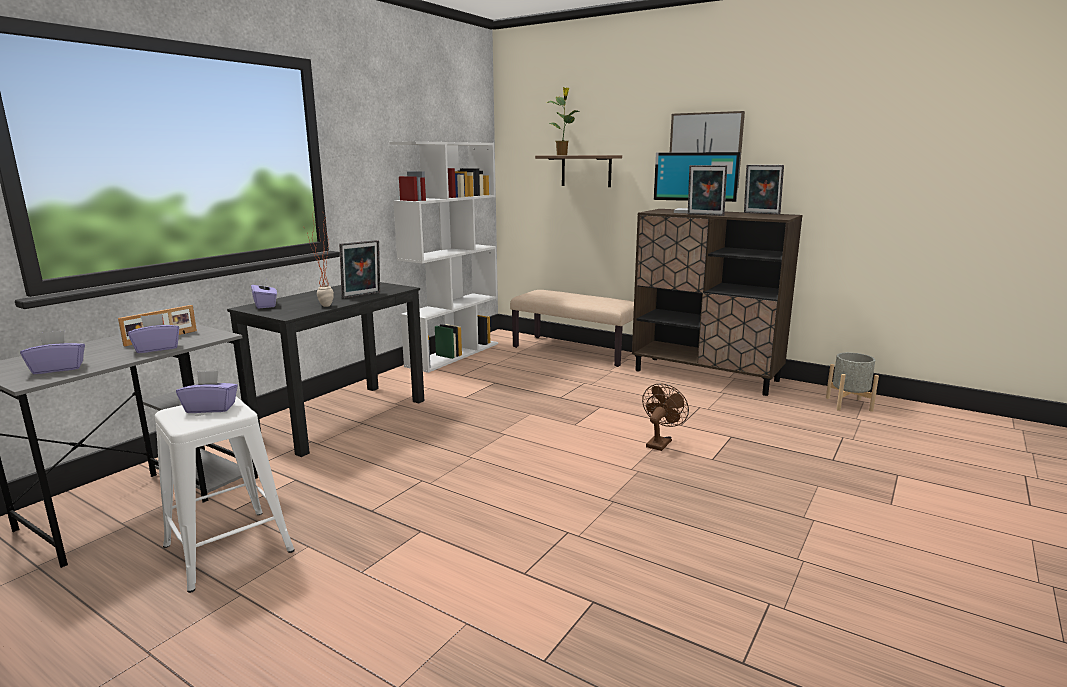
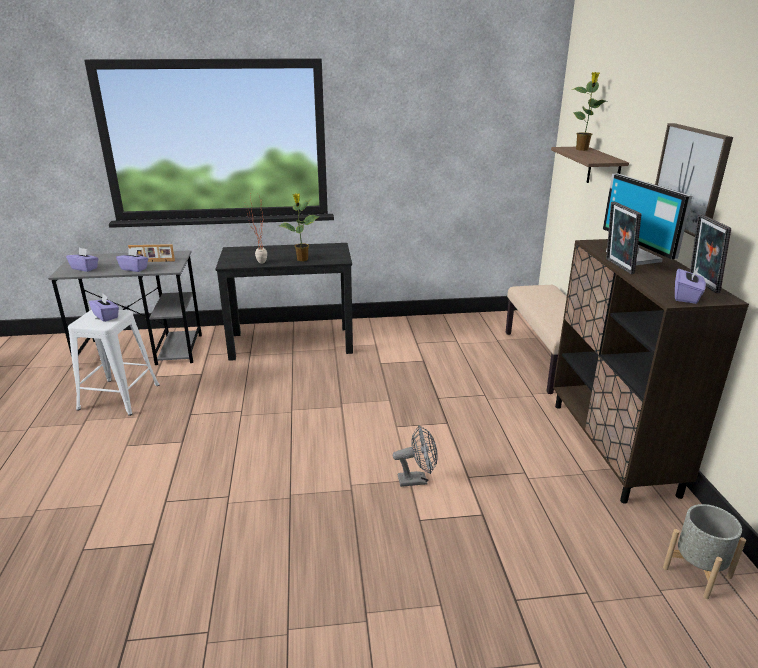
camera: 50 degrees right, 10 degrees up
purple tissue box [251,277,277,309] -> purple tissue box moved to [675,266,706,304]
picture frame [339,240,380,299] -> potted plant [279,193,320,261]
white bookcase [389,141,498,373] -> none
brown fan [642,383,689,451] -> grey fan [393,425,438,487]

